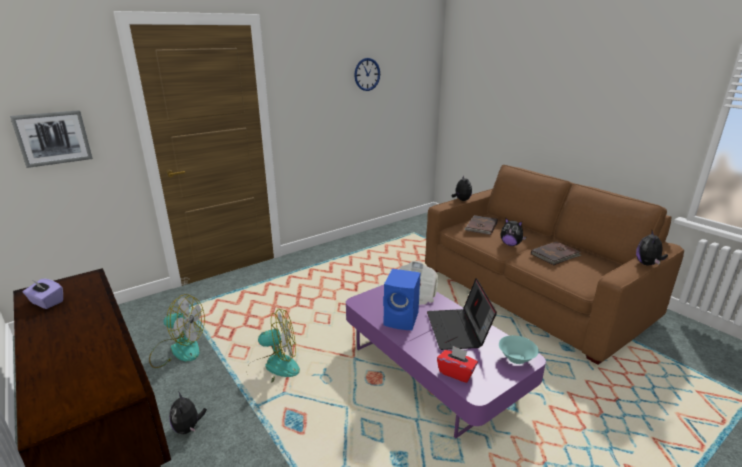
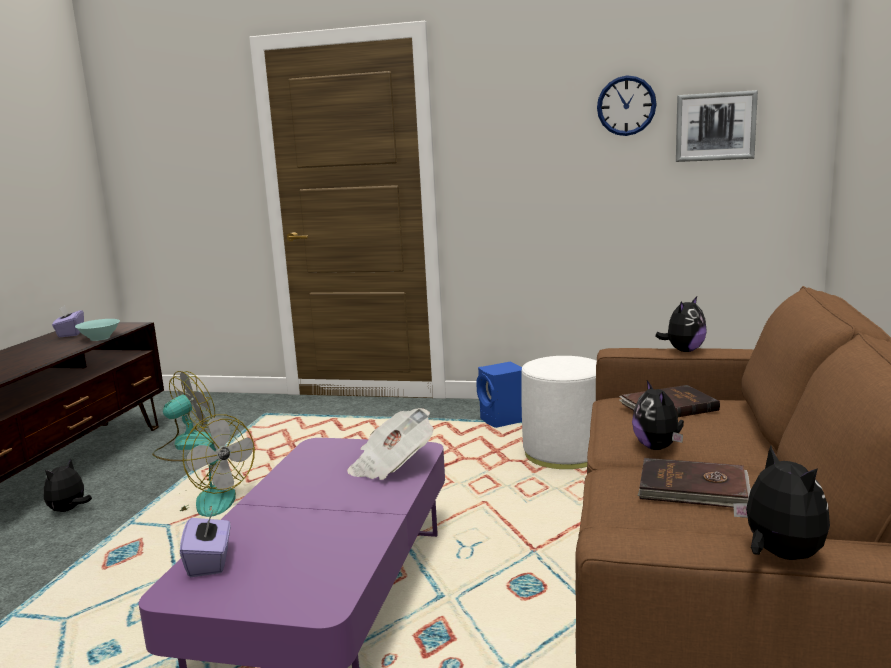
camera: 50 degrees right, 10 degrees down
picture [10,110,93,168] -> picture moved to [676,90,758,162]
fan [149,294,205,368] -> fan turned 105 degrees counterclockwise [152,371,215,461]
blue speaker [383,269,420,330] -> blue speaker moved to [476,362,522,428]
laptop [427,278,497,350] -> none
red tissue box [437,346,478,383] -> purple tissue box [180,510,231,577]
turquoise bowl [499,335,539,364] -> turquoise bowl moved to [75,319,120,341]
plush toy [636,230,668,265] -> plush toy turned 90 degrees clockwise [733,446,830,560]
none -> white ottoman [521,356,597,469]

